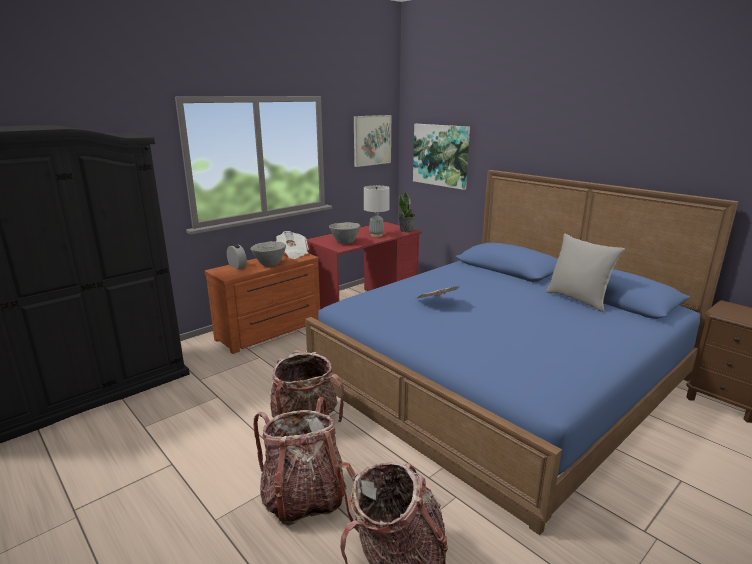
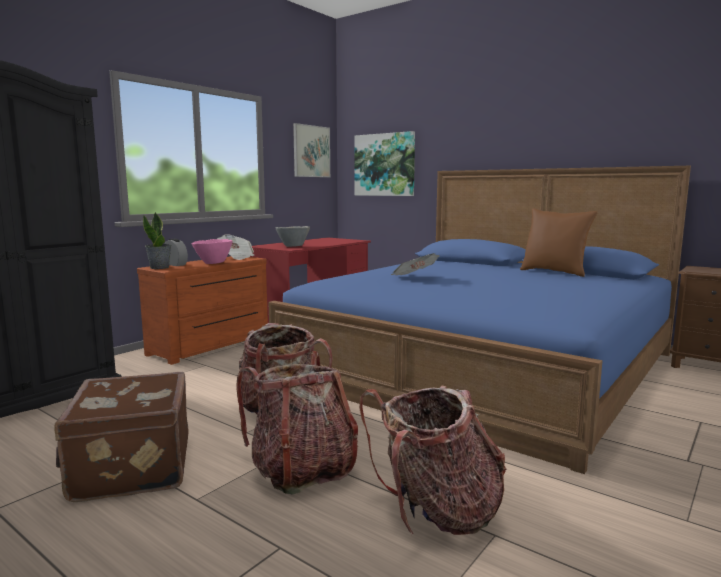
camera: 10 degrees left, 10 degrees down
grey bowl [250,241,286,267] -> pink bowl [191,239,233,264]
grey table lamp [364,185,390,237] -> none
potted plant [398,192,416,232] -> potted plant moved to [143,212,171,269]
grey pillow [546,234,625,312] -> brown pillow [520,208,598,277]
none -> brown suitcase [54,372,189,502]

